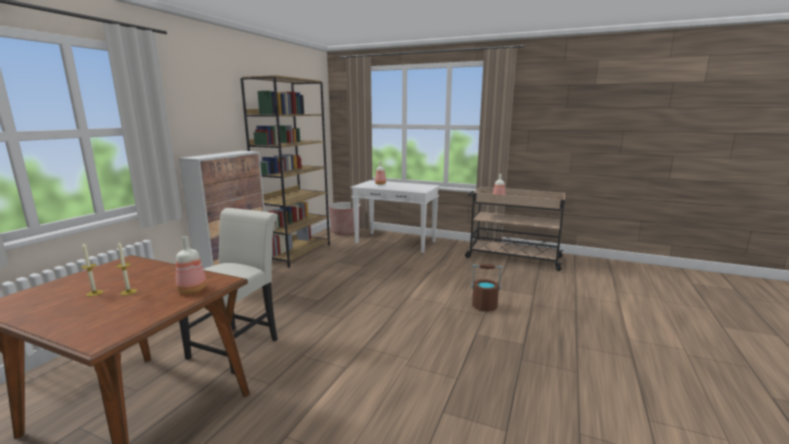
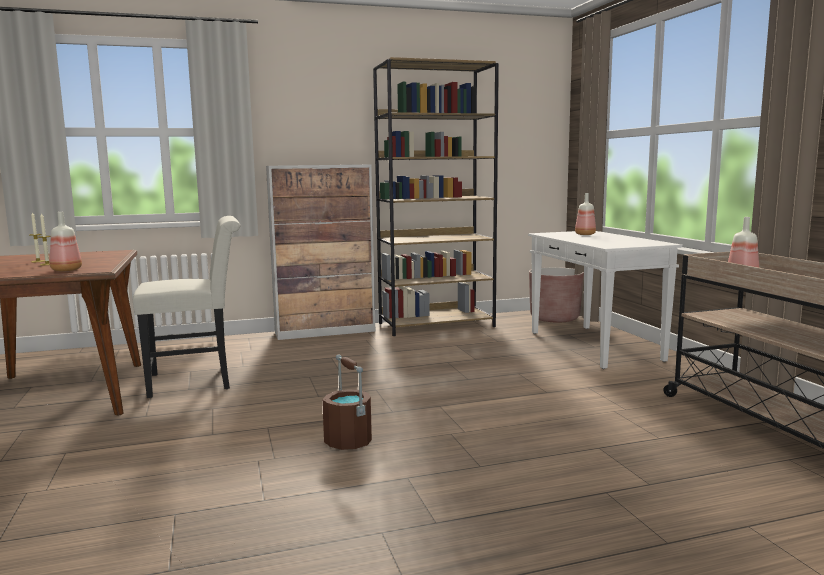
camera: 50 degrees right, 5 degrees down
brown bucket [471,264,502,311] -> brown bucket moved to [322,354,372,450]

